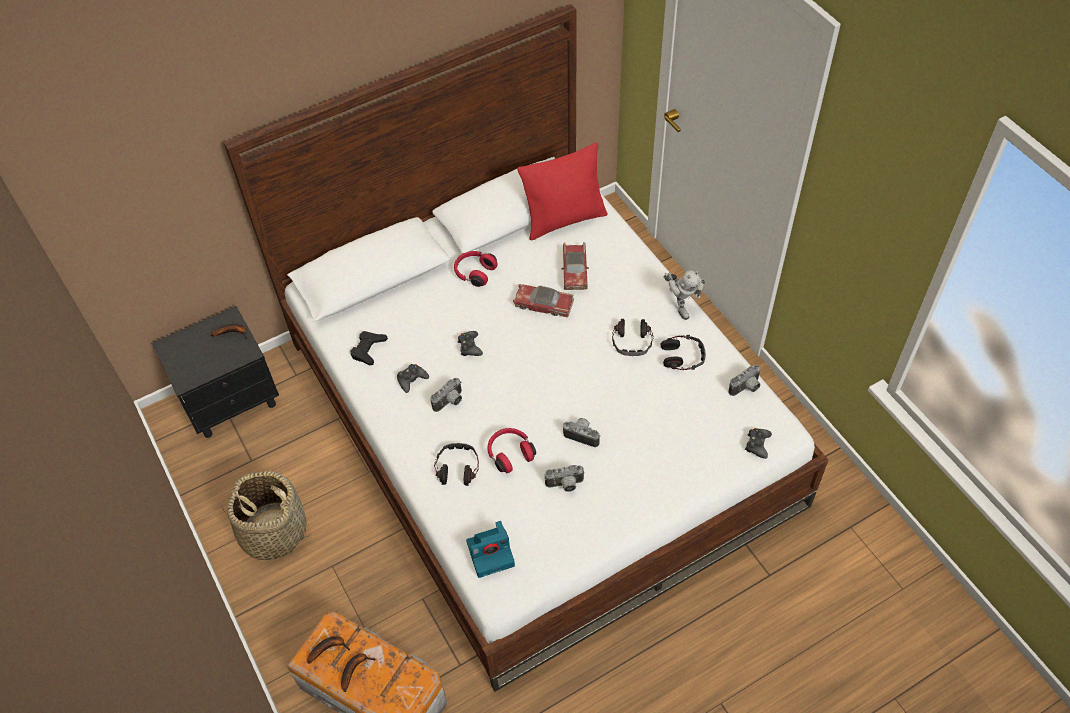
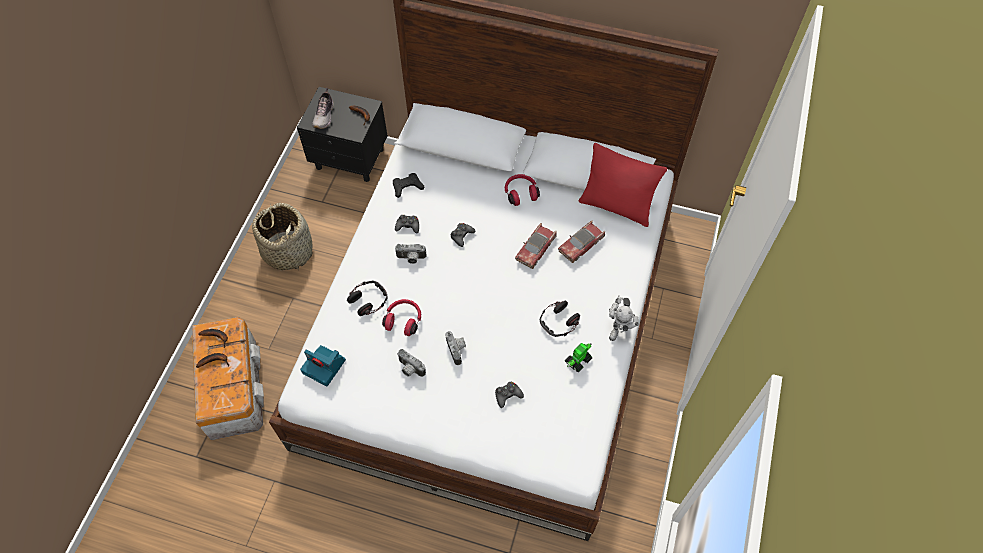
camera: 45 degrees right, 5 degrees up
toy car [513,284,574,317] -> toy car turned 120 degrees counterclockwise [515,223,557,269]
headphones [661,335,706,370] -> toy robot [565,343,592,372]
camera [728,365,761,396] -> none
black game controller [745,428,772,459] -> black game controller moved to [495,382,524,408]
none -> shoe [312,88,334,129]

